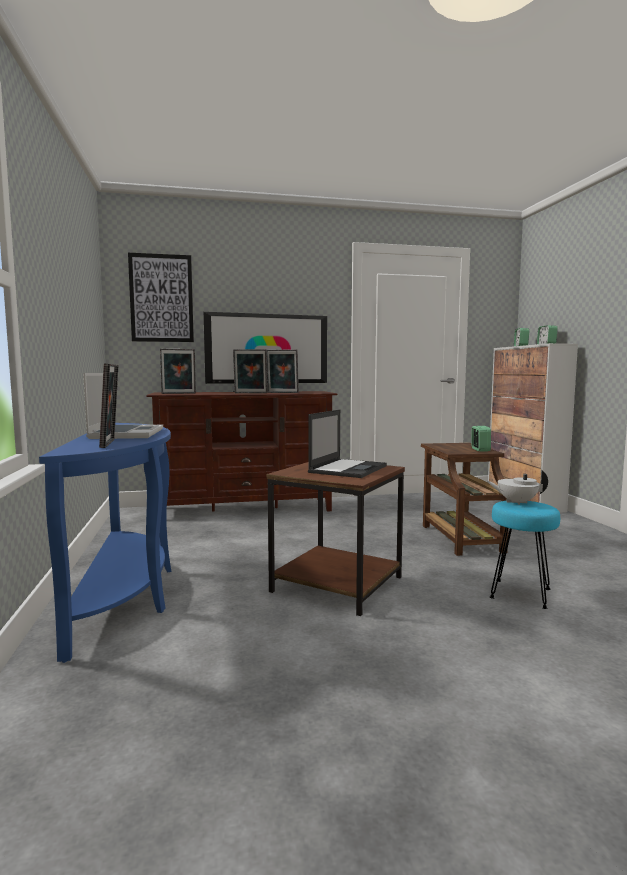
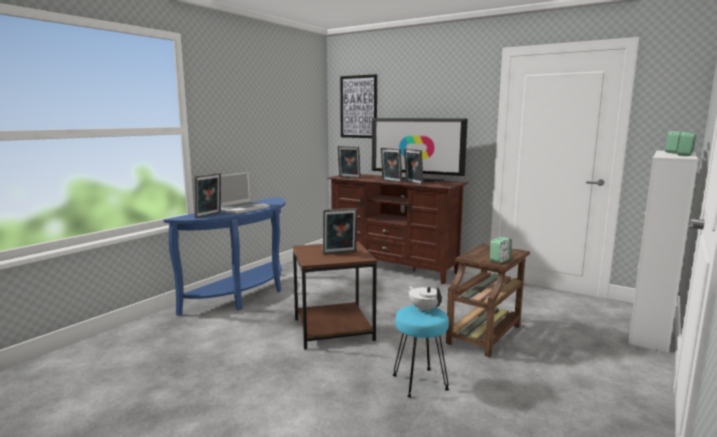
camera: 45 degrees right, 5 degrees up
laptop [308,409,387,478] -> picture frame [323,208,357,254]

